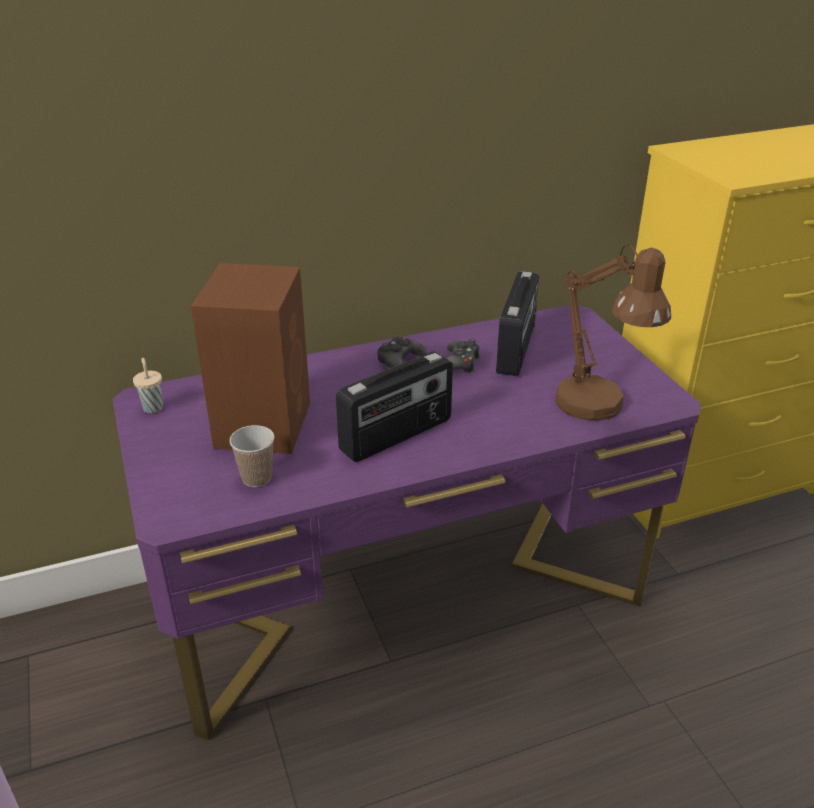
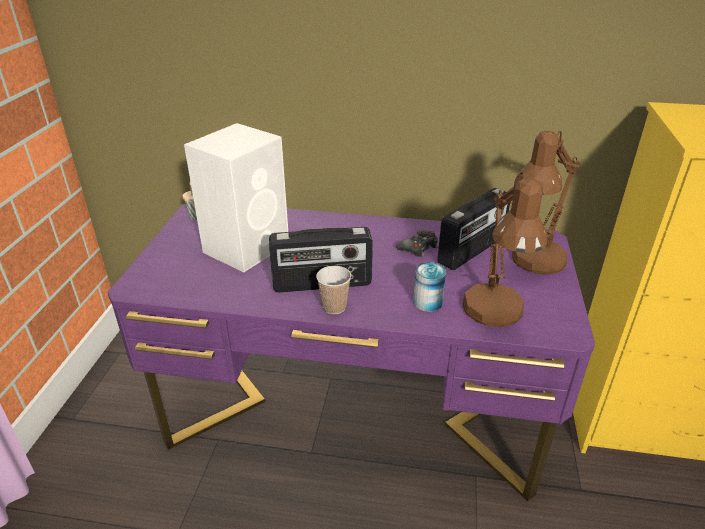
camera: 30 degrees right, 0 degrees up
brown speaker [191,263,310,454] -> white speaker [184,123,288,272]
cup [229,425,274,487] -> cup moved to [316,266,351,314]
black game controller [377,336,427,368] -> none
none -> can [413,262,446,312]
none -> brown table lamp [512,131,580,275]

